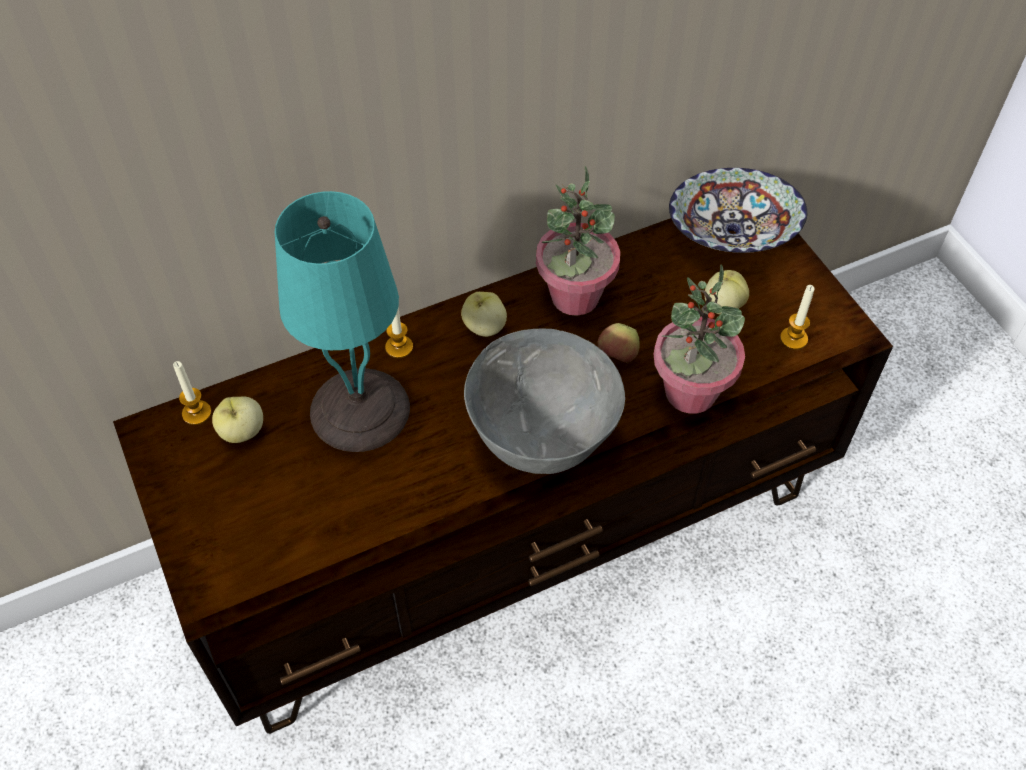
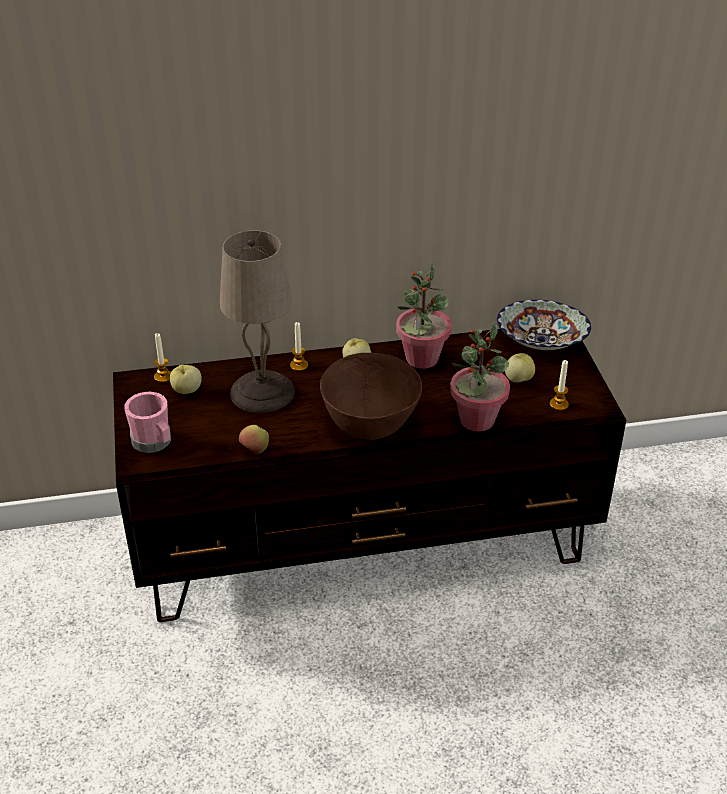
camera: 15 degrees right, 15 degrees down
turquoise table lamp [275,191,410,452] -> beige table lamp [220,230,295,413]
grey bowl [464,328,625,474] -> brown bowl [320,353,422,440]
apple [598,323,640,363] -> apple moved to [239,425,269,454]
none -> pink mug [124,392,171,453]

